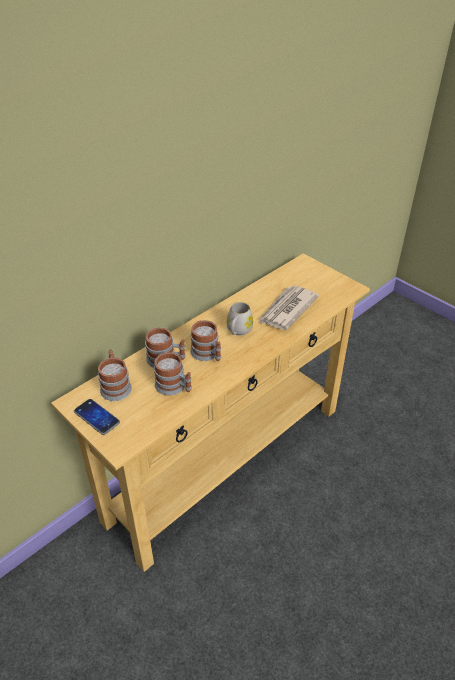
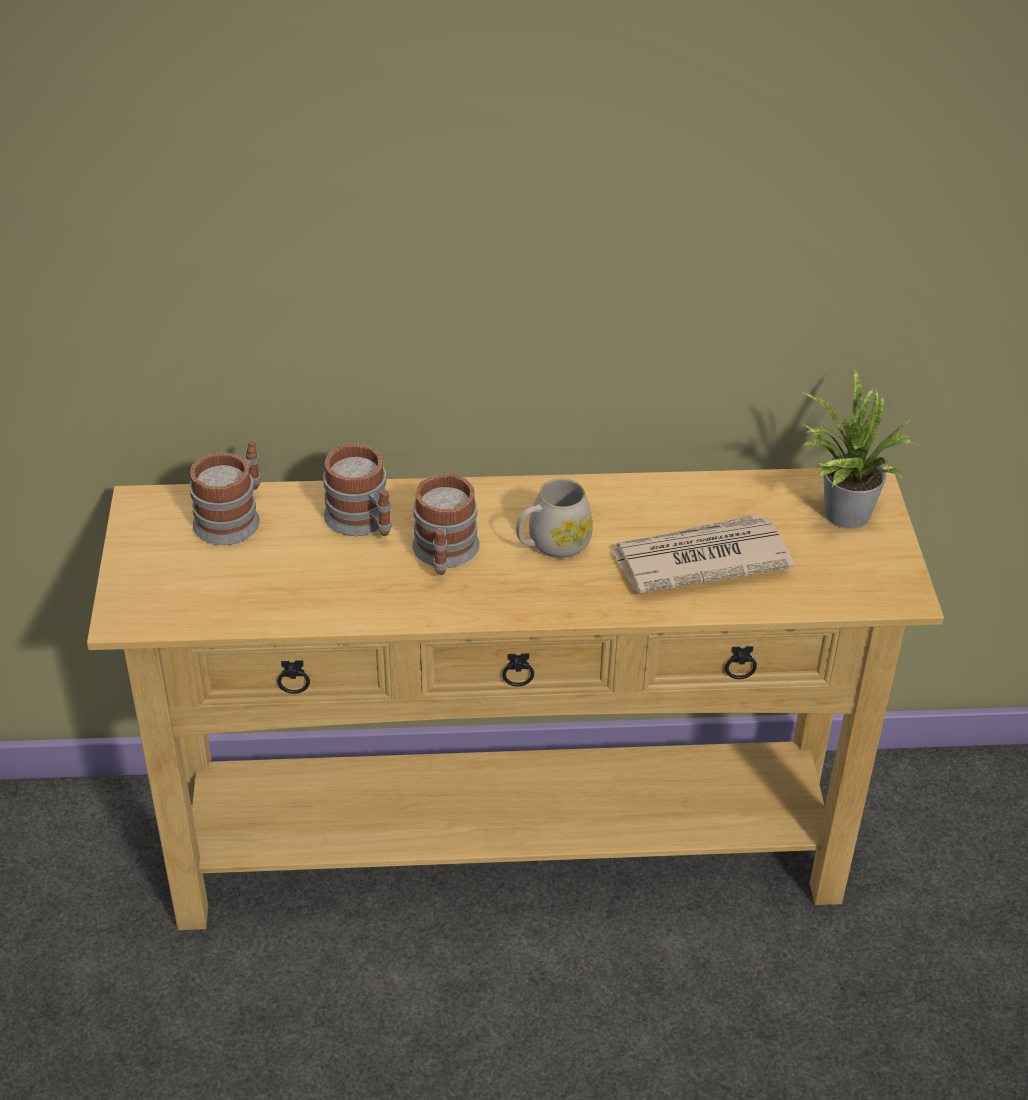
camera: 40 degrees right, 0 degrees up
phone [74,399,120,435] -> none
mug [154,352,192,396] -> none
none -> potted plant [799,369,916,529]

